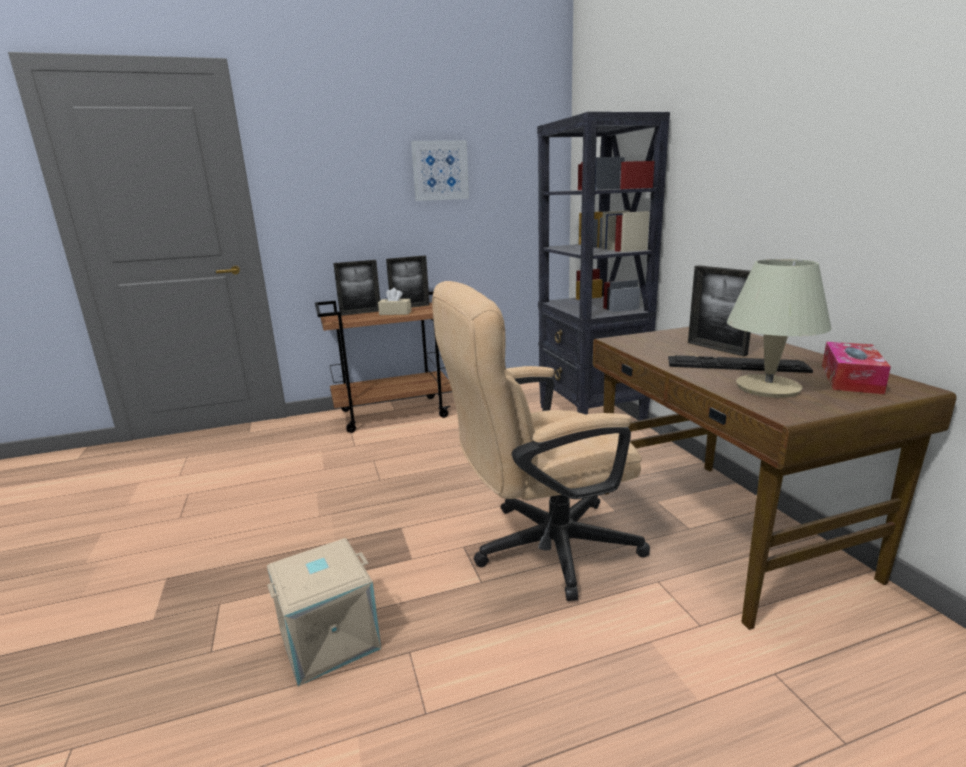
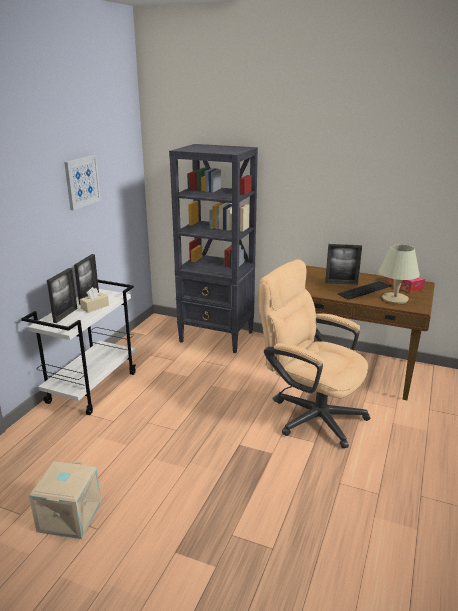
camera: 50 degrees left, 5 degrees up
beige storage box [267,538,381,686] -> beige storage box moved to [29,461,101,539]
brown cart [315,291,452,433] -> white cart [21,280,136,415]
beige office chair [432,281,650,601] -> beige office chair turned 105 degrees clockwise [258,259,370,448]

